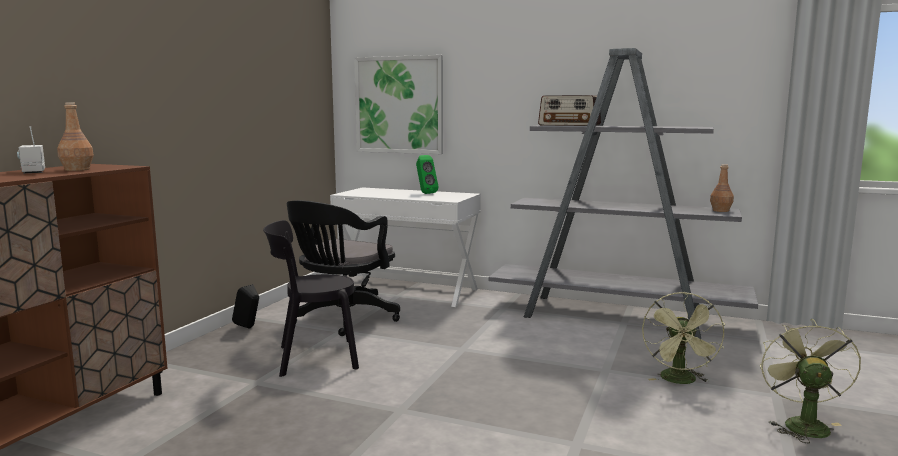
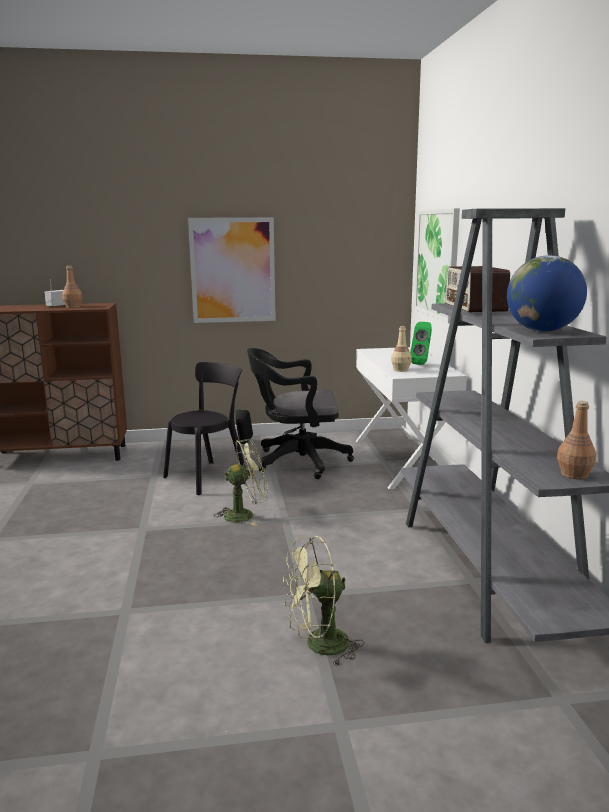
camera: 60 degrees right, 5 degrees up
black chair [263,220,359,377] -> black chair turned 90 degrees clockwise [163,362,249,495]
green fan [760,319,861,443] -> green fan moved to [214,439,268,526]
none -> picture [188,217,276,323]
none -> beige bottle [391,326,412,372]
none -> globe [507,255,587,332]

